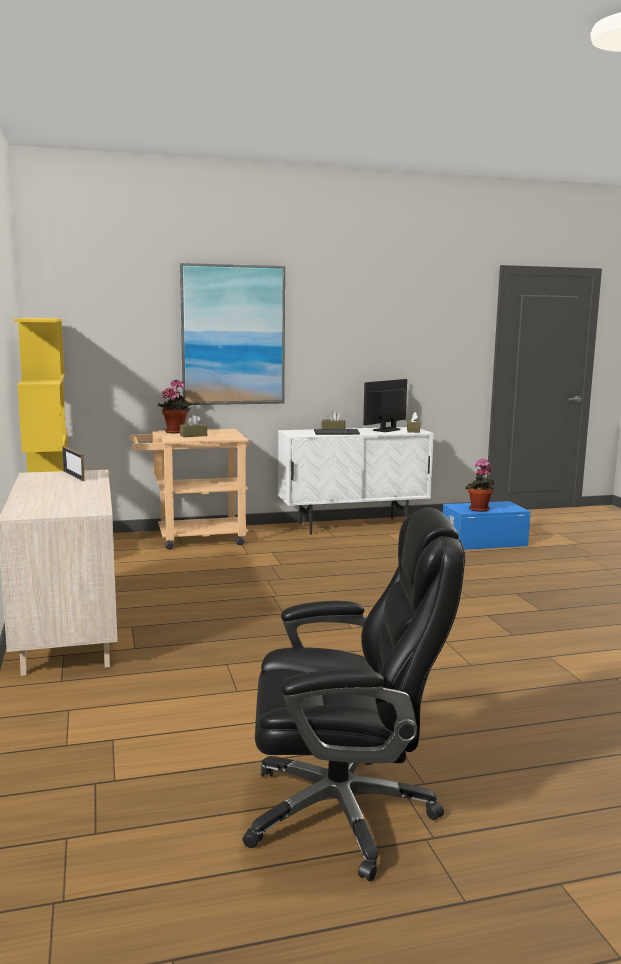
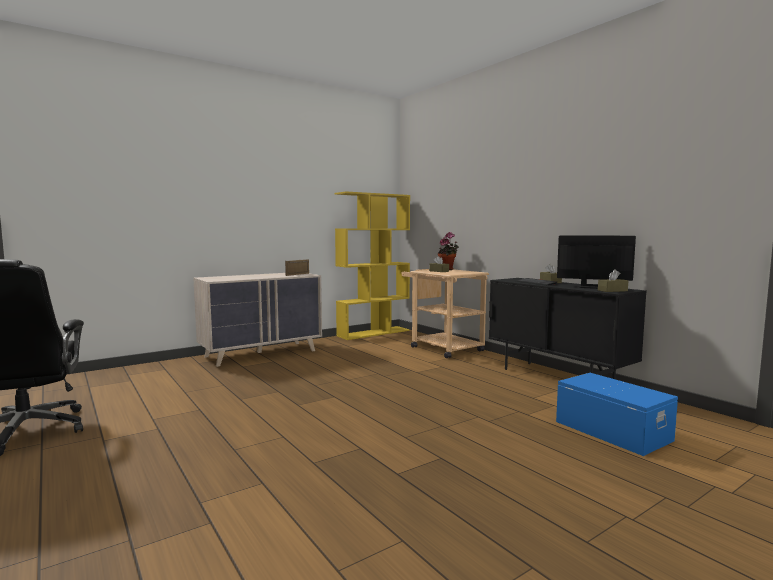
camera: 70 degrees right, 5 degrees down
picture [180,263,285,405] -> none
white cabinet [278,427,434,535] -> black cabinet [489,278,647,379]
potted plant [465,458,495,512] -> none

